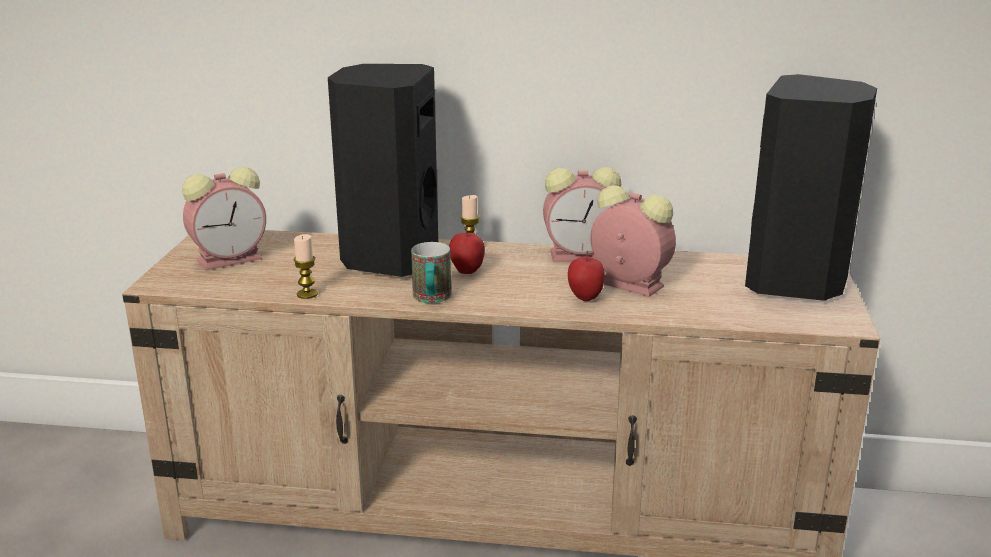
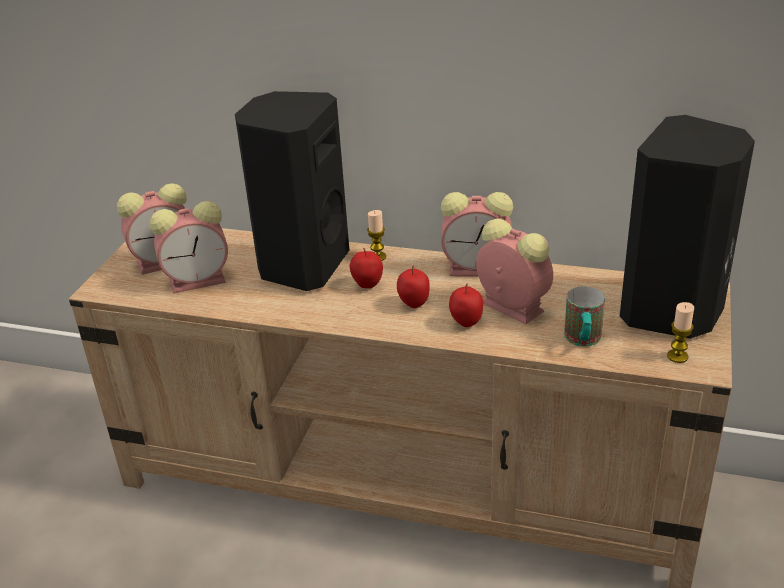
camera: 10 degrees right, 10 degrees up
candle [293,234,318,299] -> candle moved to [667,302,694,363]
mug [411,242,451,303] -> mug moved to [564,286,605,347]
none -> alarm clock [150,201,228,294]
none -> apple [397,266,430,308]

